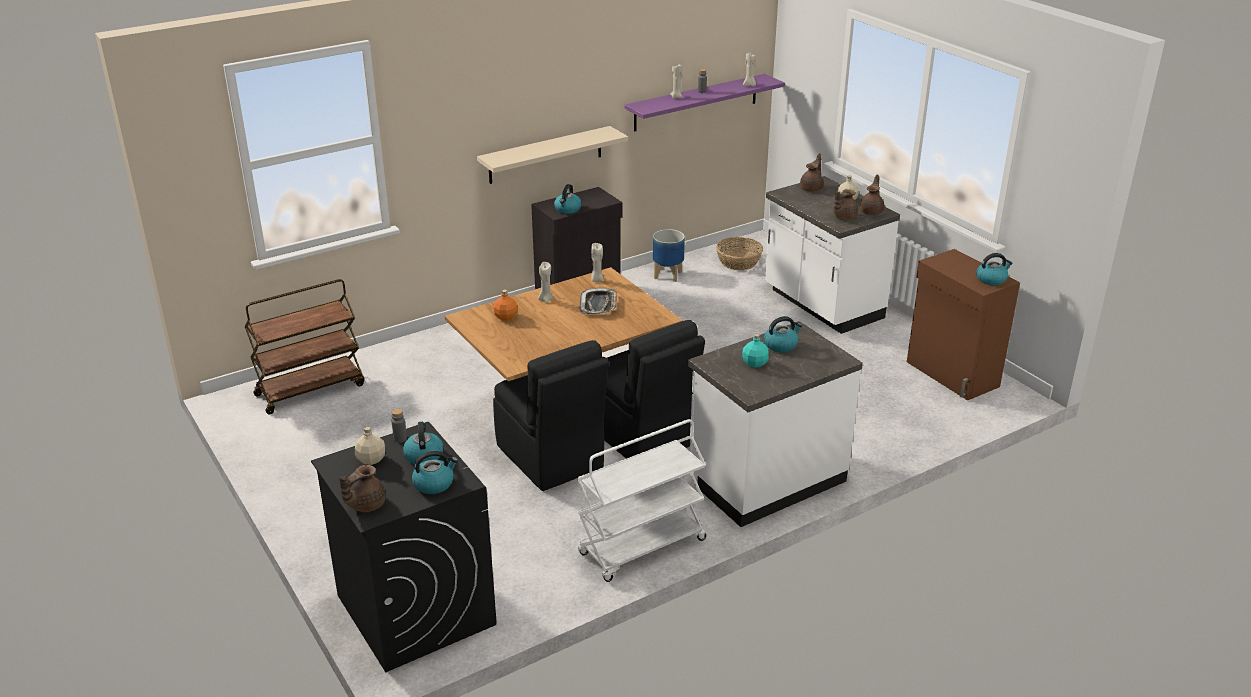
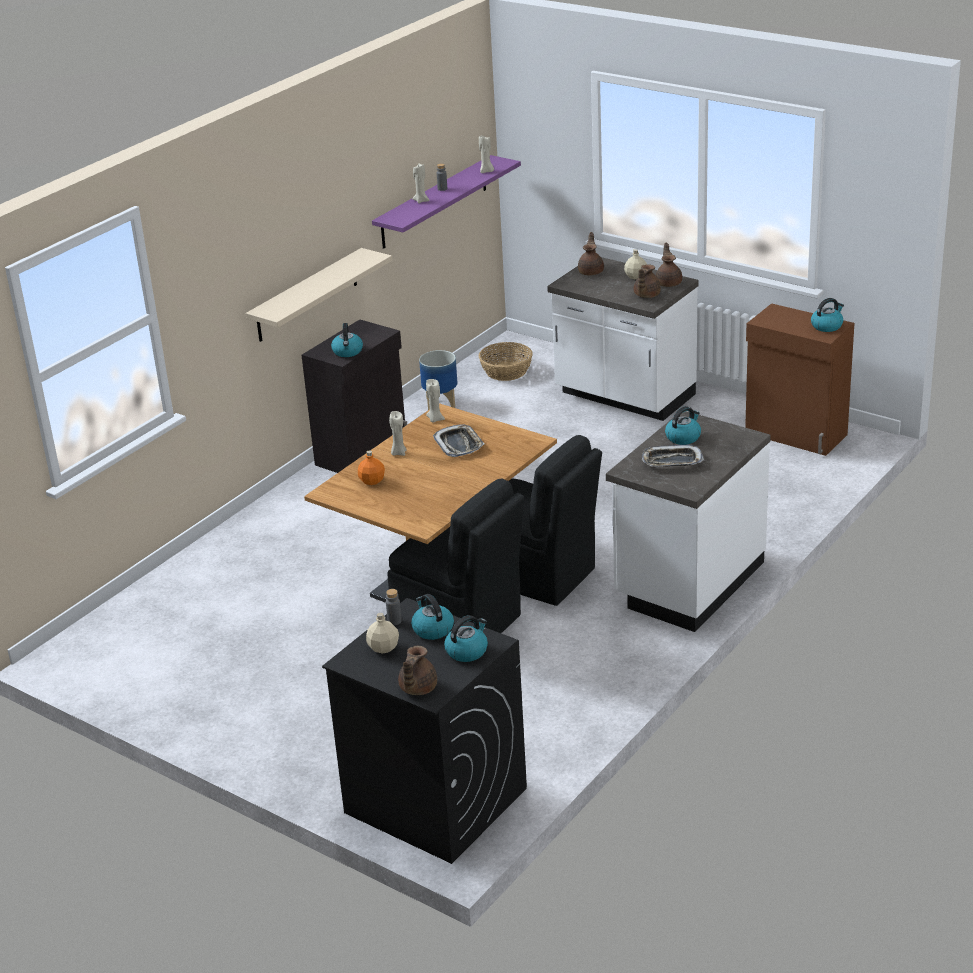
camera: 20 degrees left, 0 degrees up
brown cart [245,279,365,414] -> none
white cart [577,419,706,582] -> none
turquoise bottle [742,334,769,368] -> tray [642,445,704,467]

